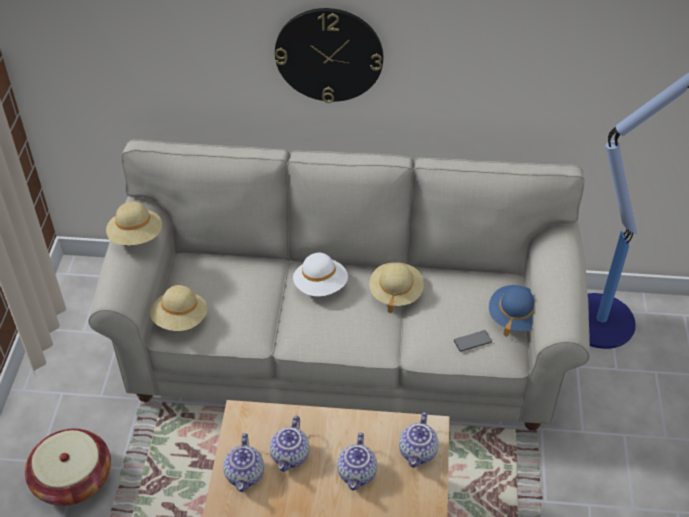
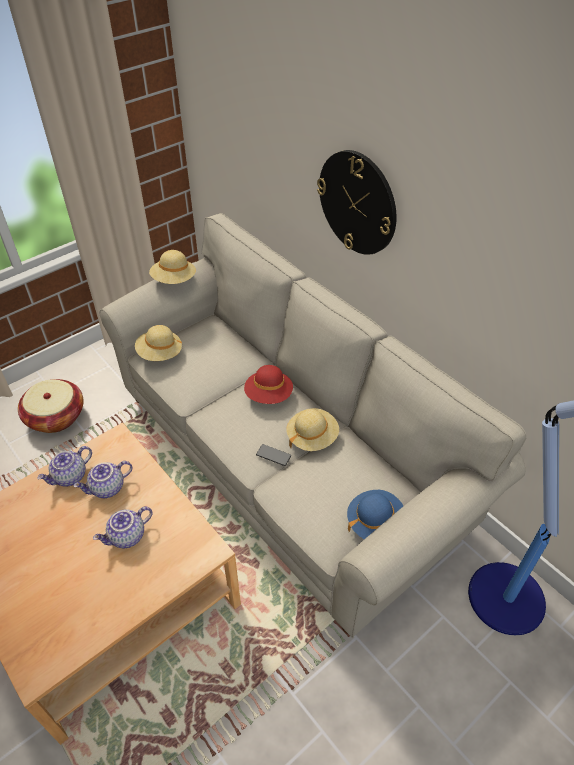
camera: 45 degrees right, 0 degrees up
white hat [293,253,348,296] -> red hat [244,365,293,404]
teapot [399,412,439,468] -> none
phone [454,330,492,352] -> phone moved to [256,444,291,466]

